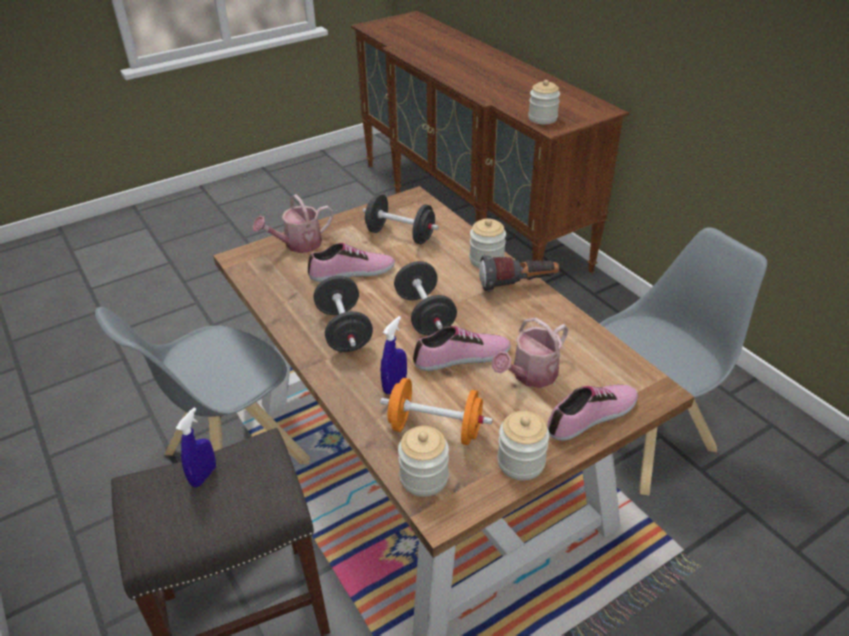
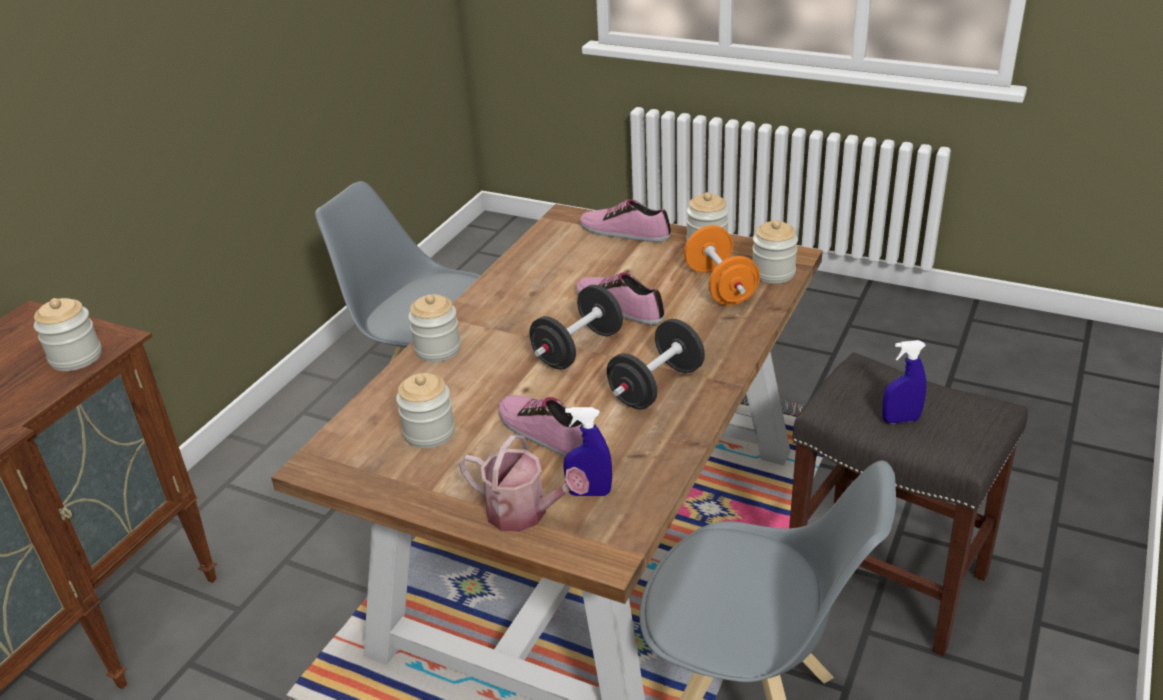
camera: 120 degrees left, 5 degrees down
black dumbbell [363,194,439,244] -> jar [396,373,455,448]
blue spray bottle [381,316,407,395] -> blue spray bottle moved to [563,407,612,496]
flashlight [479,255,560,292] -> none
watering can [491,318,568,388] -> none

